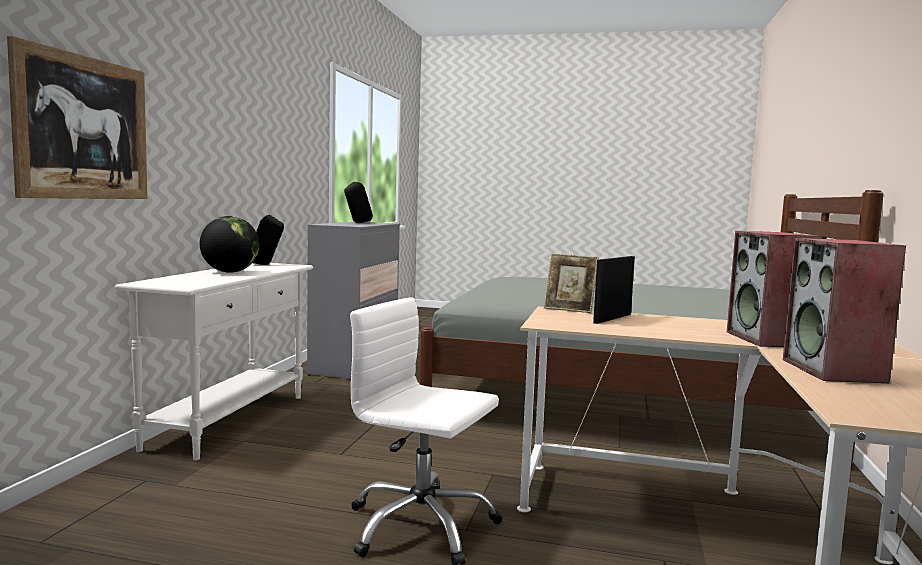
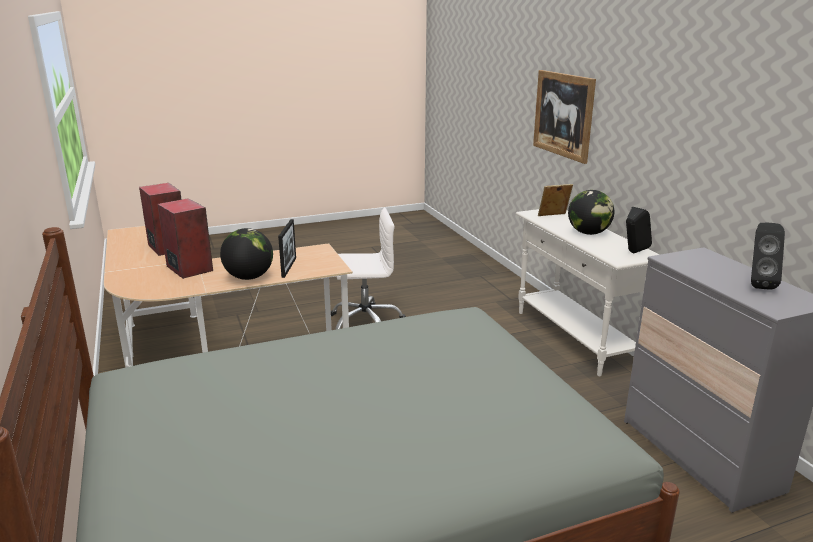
camera: 145 degrees right, 15 degrees up
picture frame [544,253,599,313] -> picture frame moved to [538,184,573,216]
none -> globe [220,228,273,280]

